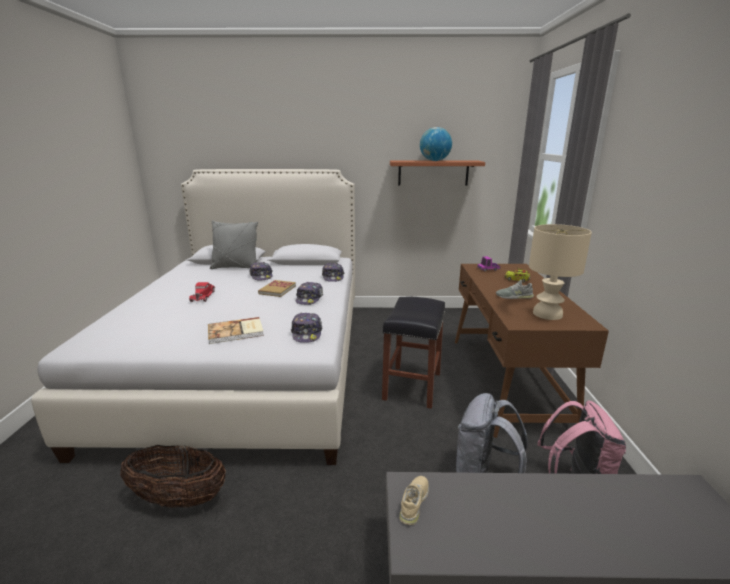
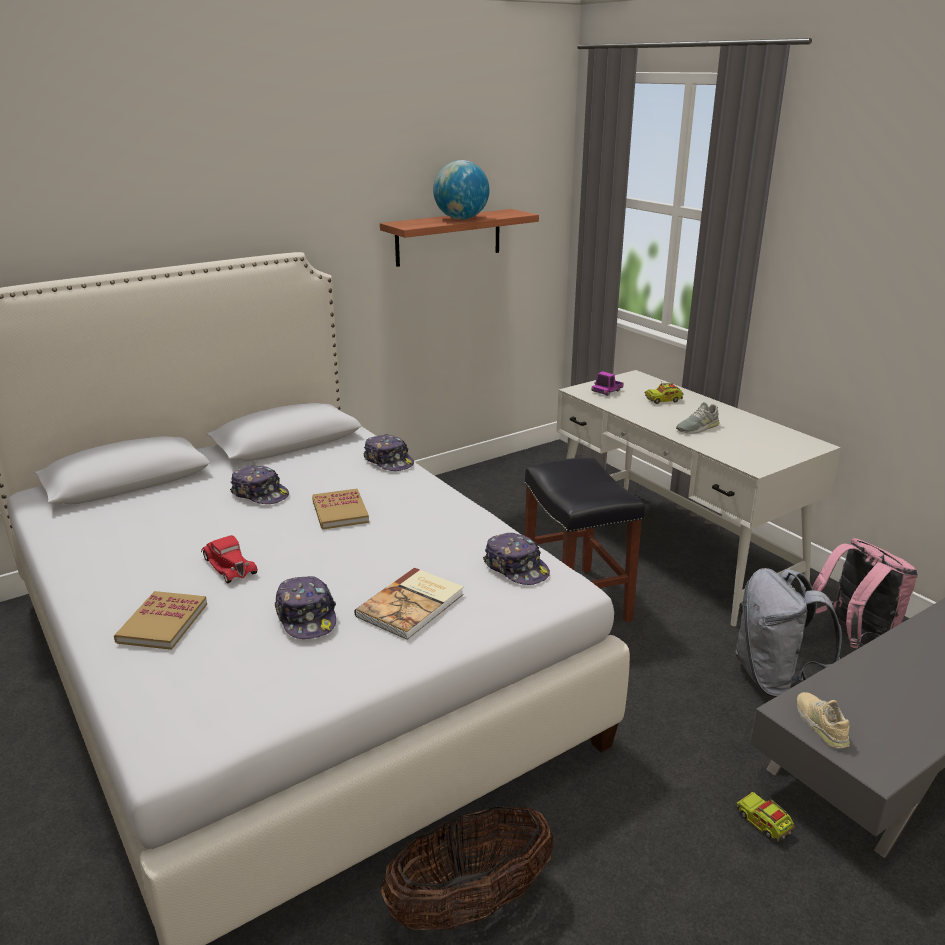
camera: 35 degrees left, 5 degrees up
grey pillow [210,220,258,269] -> none
cap [296,281,323,305] -> cap moved to [275,576,336,639]
brown desk [455,264,609,438] -> white desk [557,370,841,626]
beige table lamp [529,224,592,320] -> none
none -> book [114,591,207,650]
none -> toy truck [736,792,795,842]

